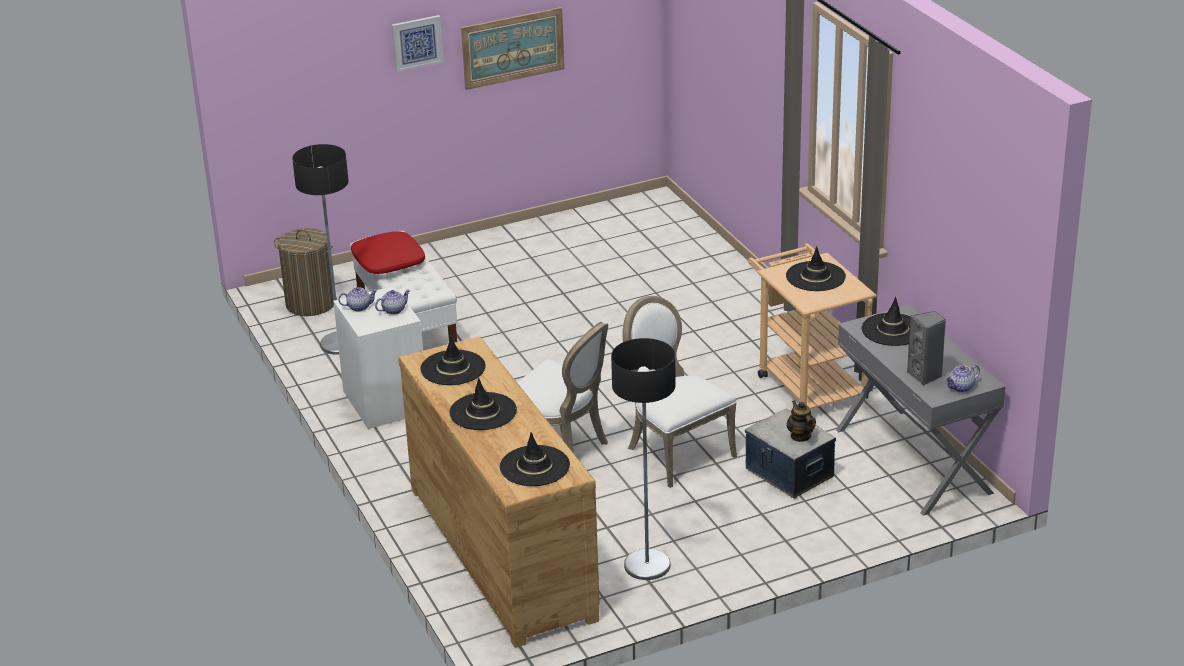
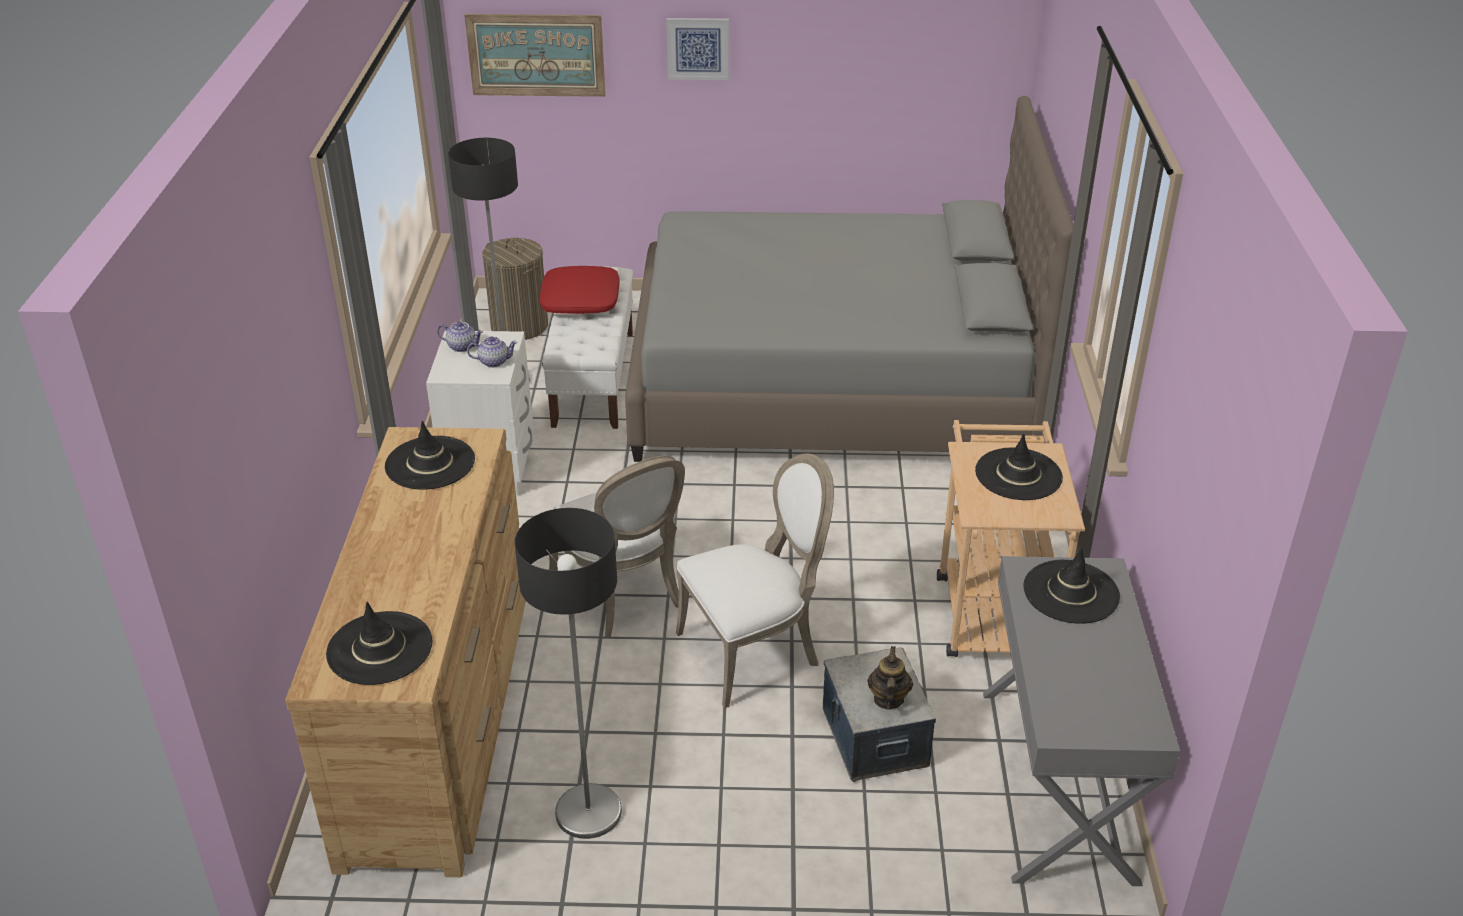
camera: 25 degrees right, 5 degrees up
black hat [449,378,517,430] -> none
picture [461,7,565,90] -> picture moved to [464,14,606,97]
white chair [623,296,737,488] -> white chair turned 75 degrees clockwise [676,453,834,708]
grey speaker [907,311,946,386] -> none
teapot [945,365,980,392] -> none
none -> grey bed [625,95,1073,462]

